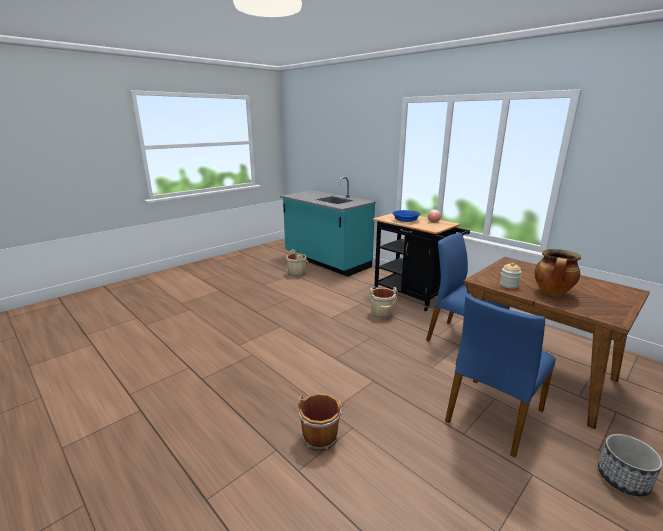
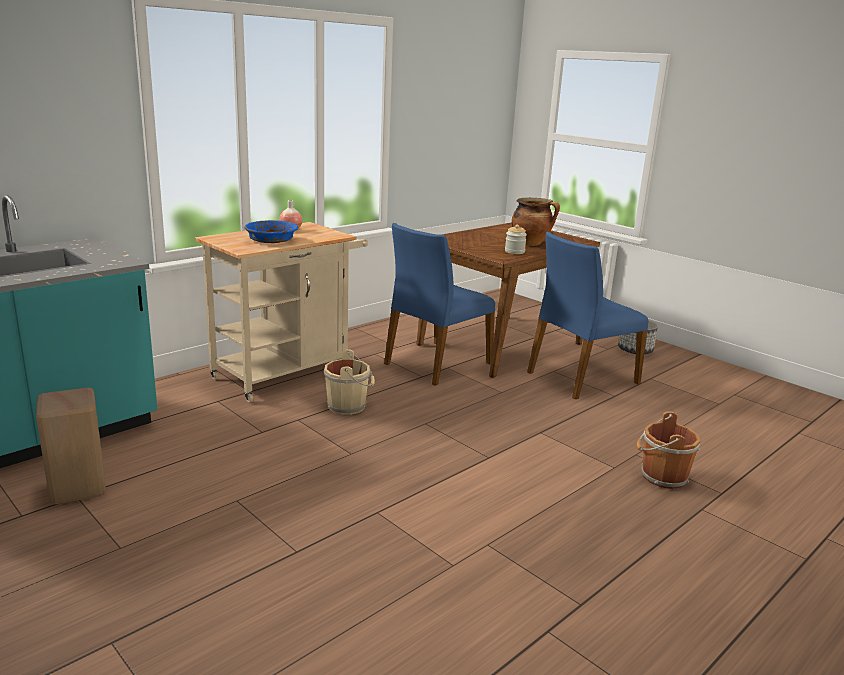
camera: 90 degrees left, 0 degrees up
beige bucket [286,250,308,277] -> beige stool [36,387,106,504]
black cart [373,213,470,311] -> beige cart [195,222,368,403]
blue chair [445,295,556,458] -> blue chair turned 105 degrees clockwise [527,232,649,399]

